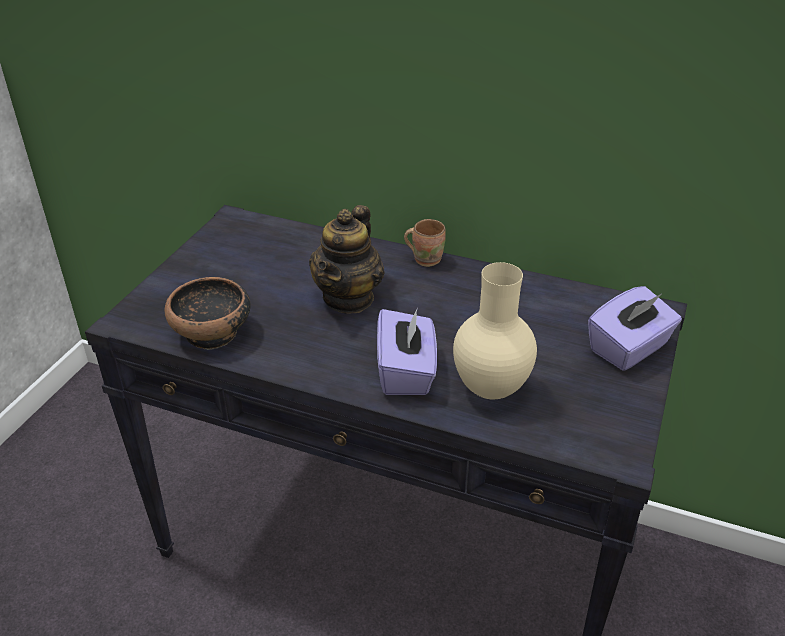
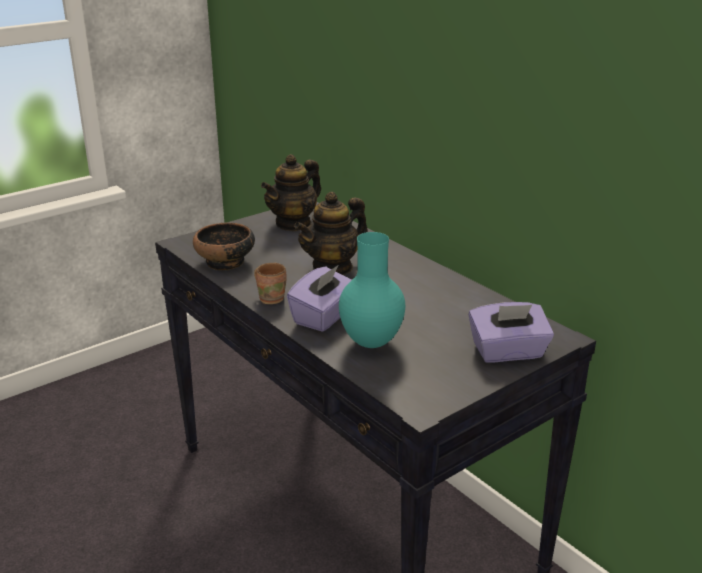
camera: 30 degrees right, 10 degrees down
brown mug [404,219,446,267] -> brown mug moved to [254,263,287,304]
beige vase [453,262,537,399] -> turquoise vase [339,232,405,348]
none -> teapot [261,154,321,231]

